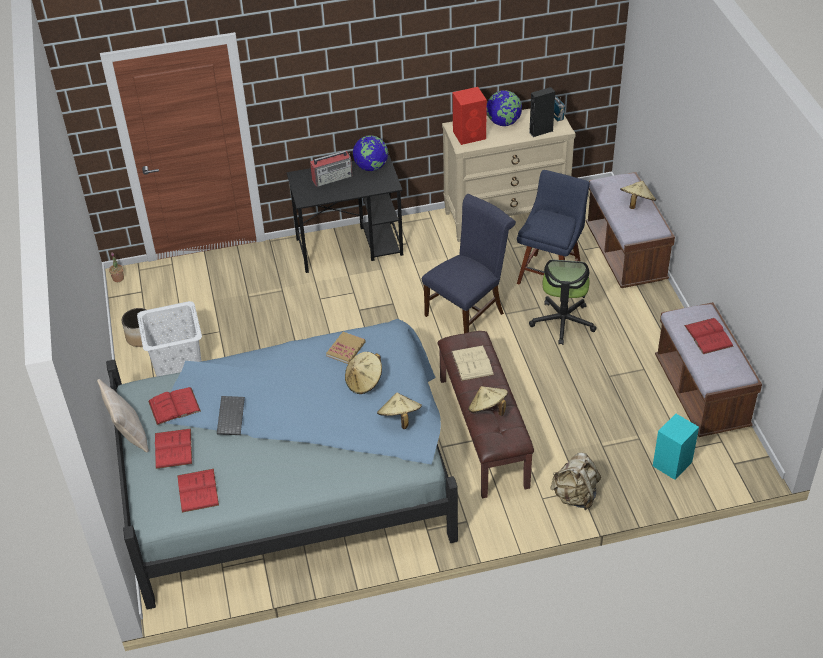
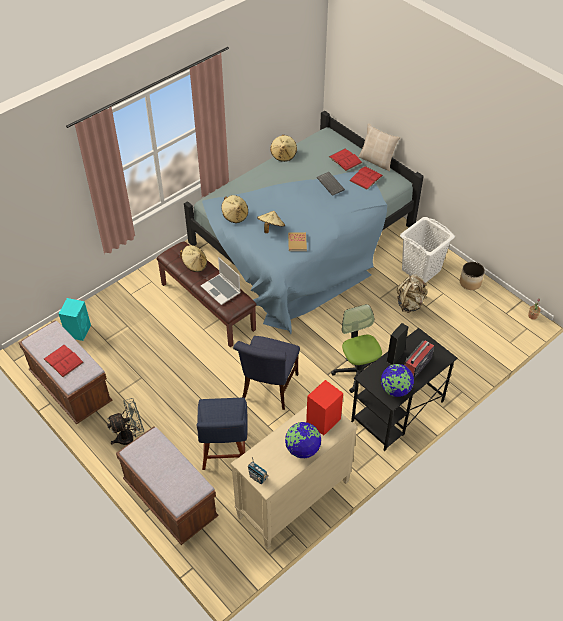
camera: 150 degrees right, 5 degrees up
red book [177,469,219,513] -> none
beige book [451,345,494,381] -> laptop [201,257,241,305]
black speaker [529,87,555,137] -> black speaker moved to [386,323,408,365]
office chair [529,260,597,345] -> office chair moved to [331,304,382,393]
beige backpack [550,452,601,510] -> beige backpack moved to [397,274,427,313]
beige hat [620,181,656,209] -> beige hat moved to [270,135,297,162]
none -> grey fan [107,398,144,445]

